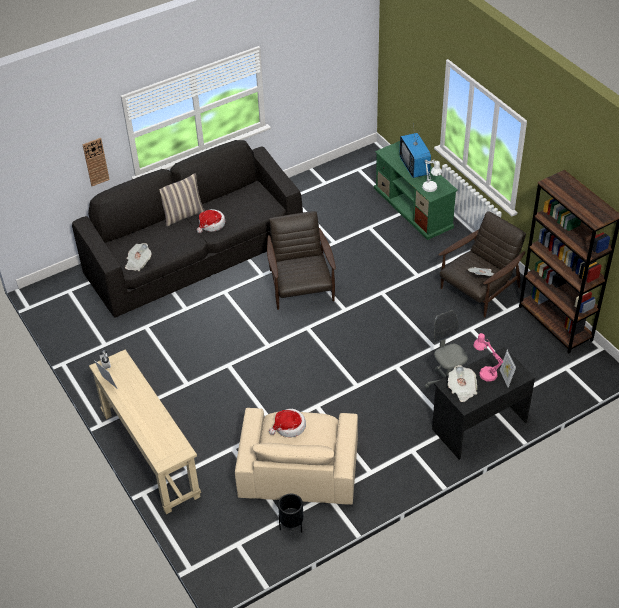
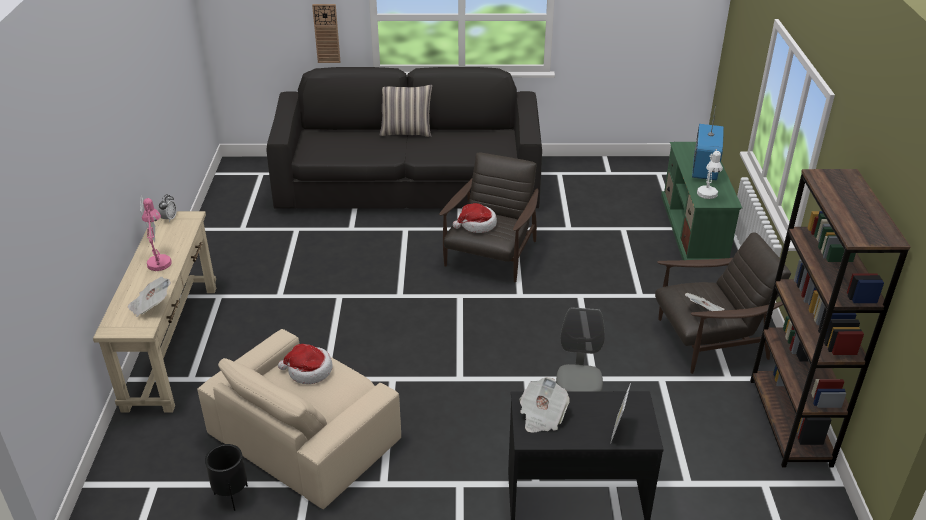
camera: 30 degrees right, 10 degrees down
newspaper [125,243,151,271] -> newspaper moved to [128,277,171,317]
hat [197,209,225,233] -> hat moved to [453,203,497,233]
pink table lamp [473,333,503,382] -> pink table lamp moved to [142,198,172,271]

